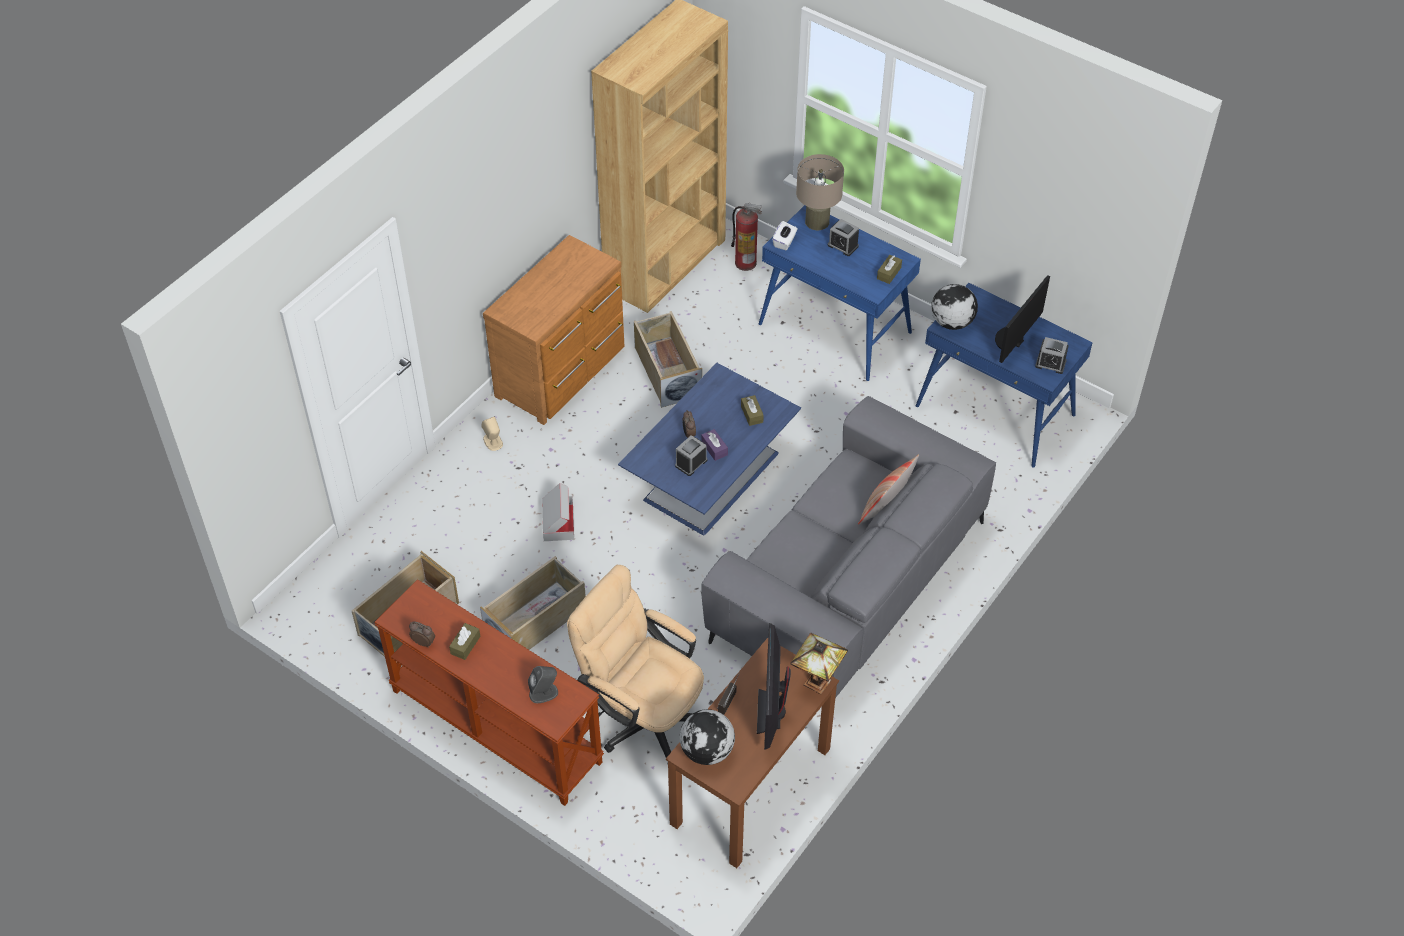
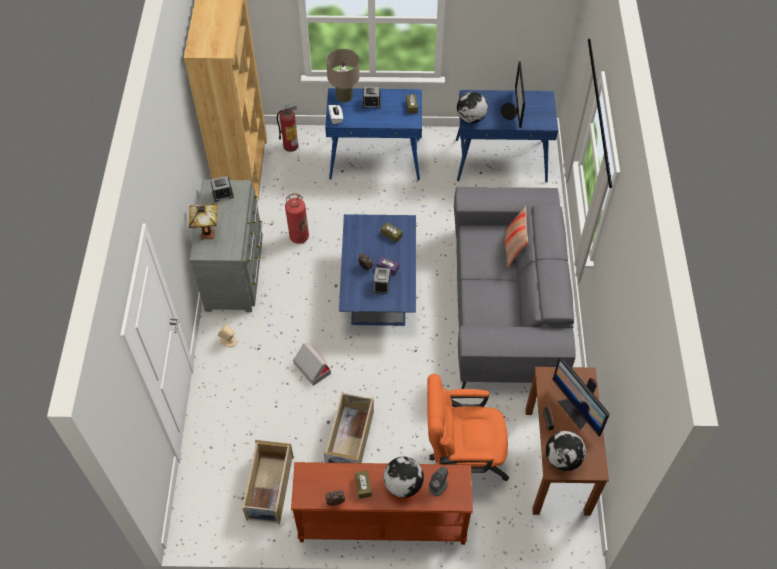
camera: 35 degrees left, 5 degrees up
brown dresser [483,235,624,425] -> grey dresser [189,180,263,312]
beige office chair [567,565,704,758] -> orange office chair [427,374,509,482]
beige storage box [634,311,702,408] -> fire extinguisher [285,193,309,244]
table lamp [790,633,848,695] -> table lamp moved to [189,204,217,240]
alarm clock [1035,337,1069,374] -> alarm clock moved to [210,176,234,202]
none -> globe [383,457,424,498]

